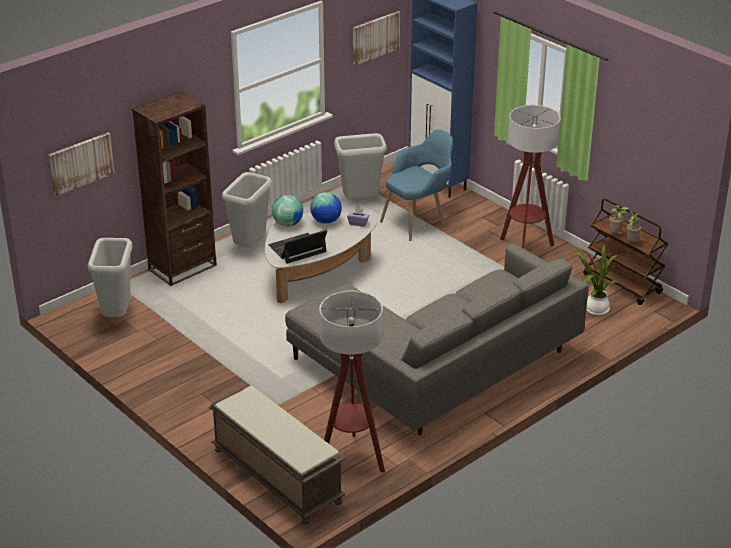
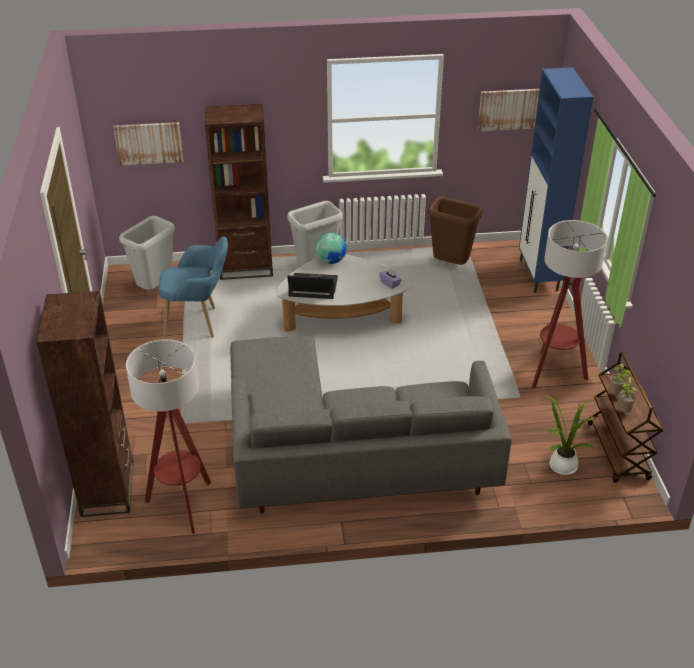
camera: 35 degrees right, 5 degrees up
brown bench [209,386,345,524] -> brown bookcase [36,291,134,517]
globe [310,192,342,224] -> none
grey trash can [334,133,387,198] -> brown trash can [428,196,483,265]
blue armchair [380,129,453,241] -> blue armchair moved to [159,237,228,339]

